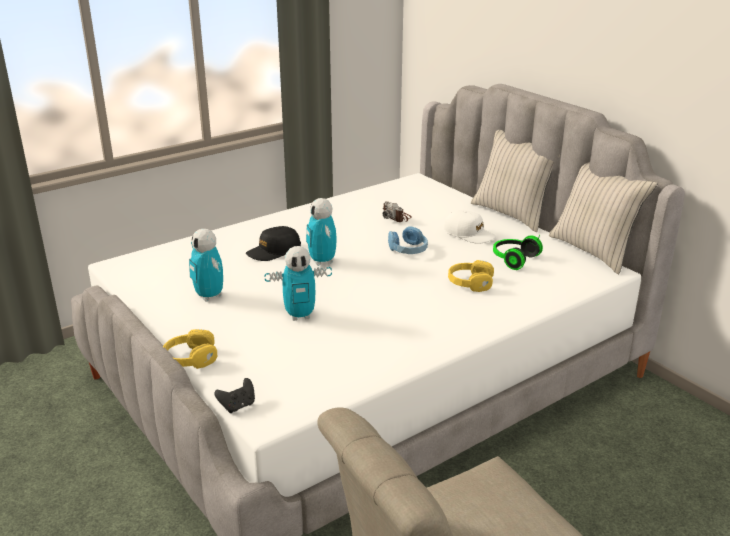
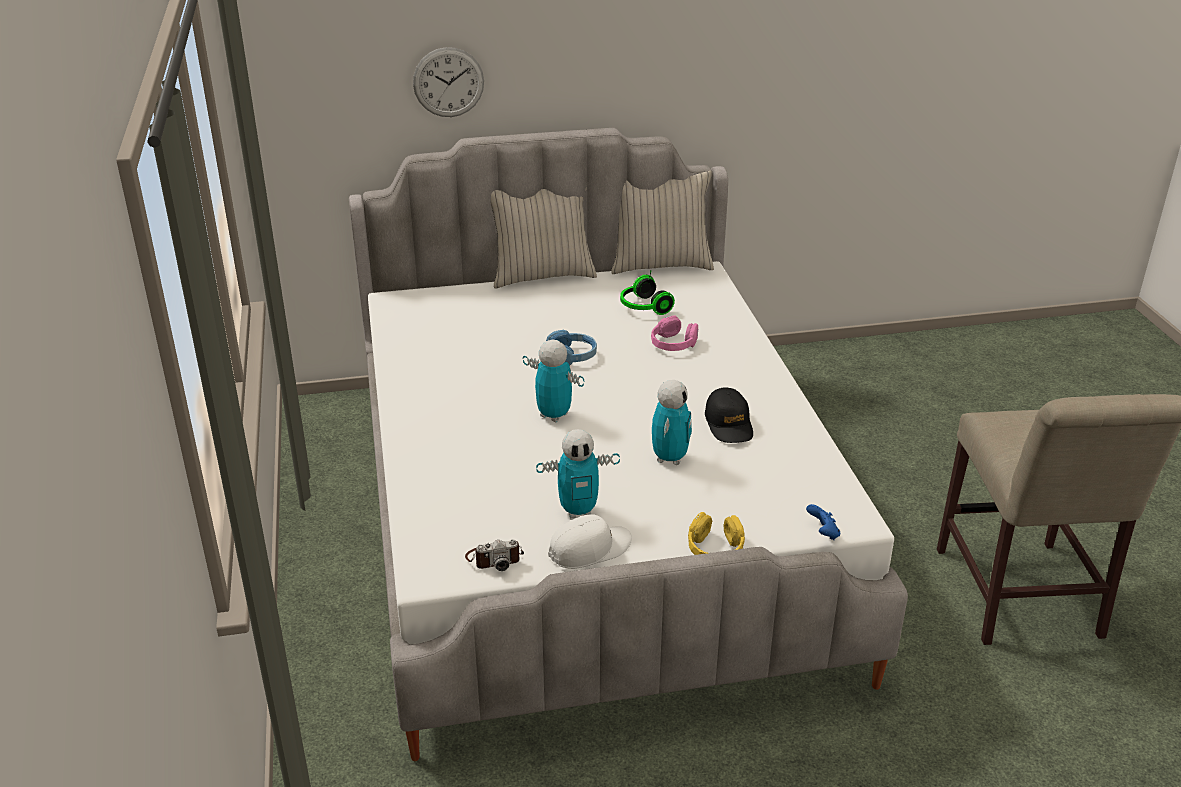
camera: 65 degrees left, 5 degrees up
black game controller [214,378,255,413] -> blue game controller [806,504,840,540]
black cap [246,226,301,261] -> black cap moved to [705,387,753,443]
toy robot [306,198,337,266] -> toy robot turned 150 degrees counterclockwise [523,339,584,422]
camera [383,201,412,222] -> camera moved to [465,539,524,571]
white cap [444,210,496,244] -> white cap moved to [548,514,632,569]
yellow headphones [448,260,494,292] -> pink headphones [651,315,698,351]
none -> wall clock [413,47,484,117]

